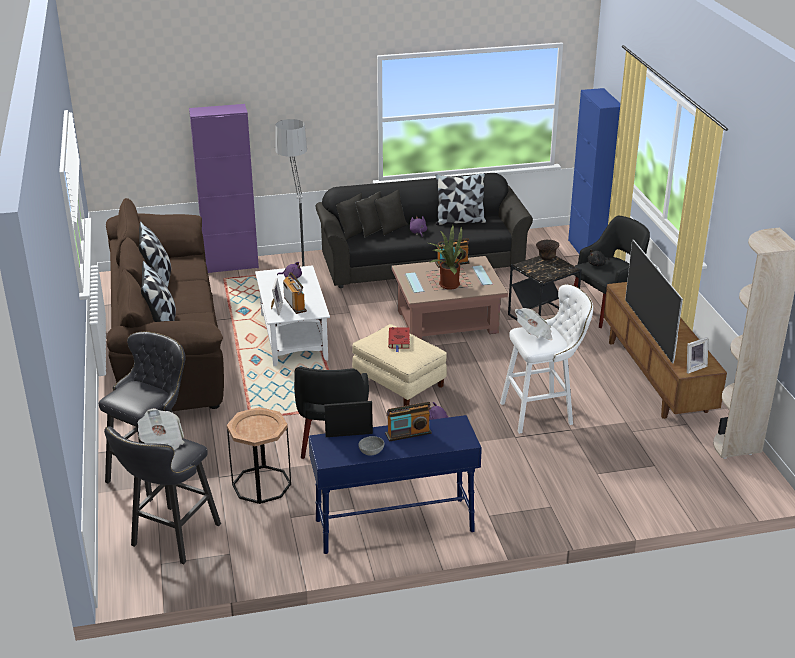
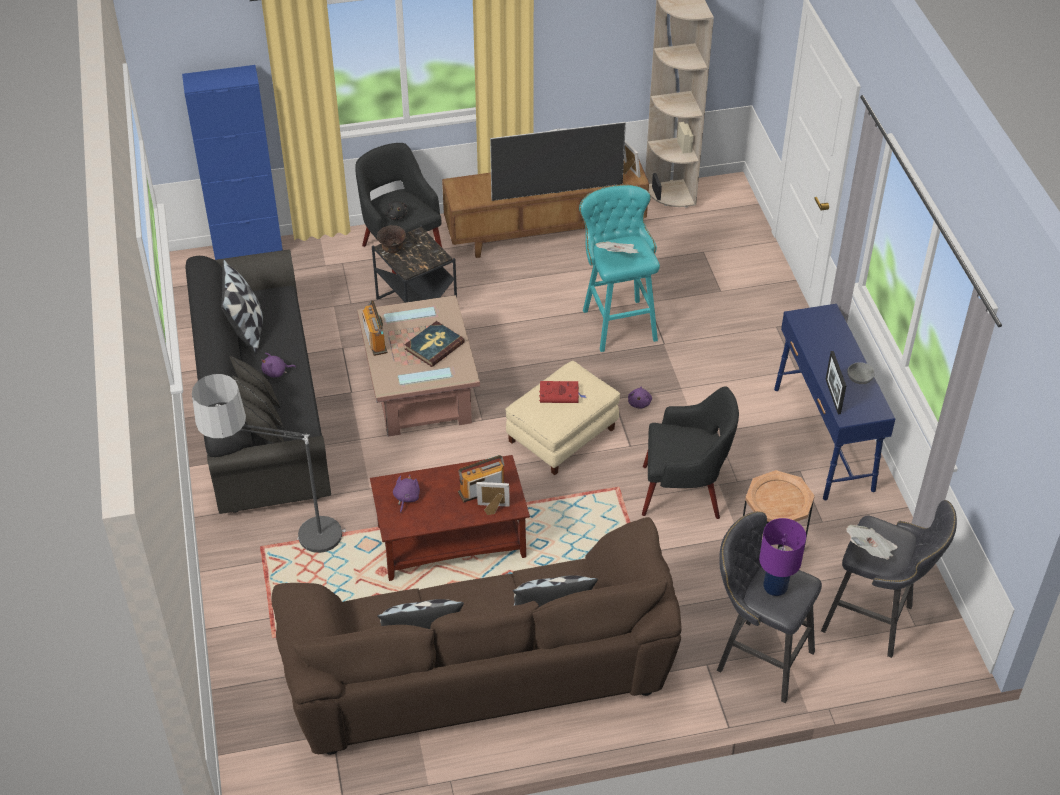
camera: 90 degrees left, 15 degrees up
purple cabinet [189,104,259,273] -> none
white coffee table [255,265,330,366] -> brown coffee table [370,455,530,581]
radio [385,402,432,442] -> none
potted plant [429,225,464,290] -> book [404,321,464,367]
white stool [500,284,593,434] -> turquoise stool [579,185,660,352]
none -> purple table lamp [759,518,806,596]

